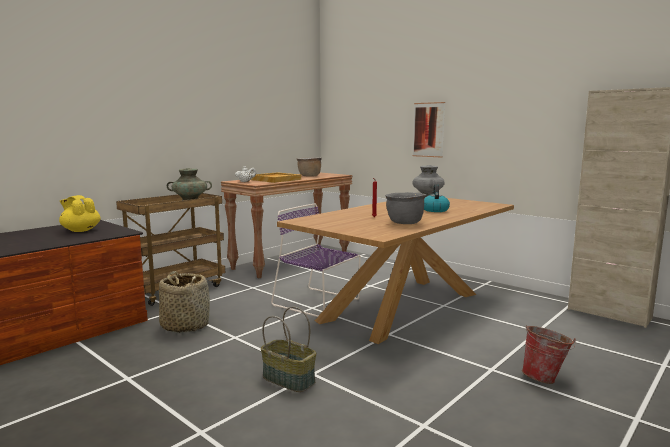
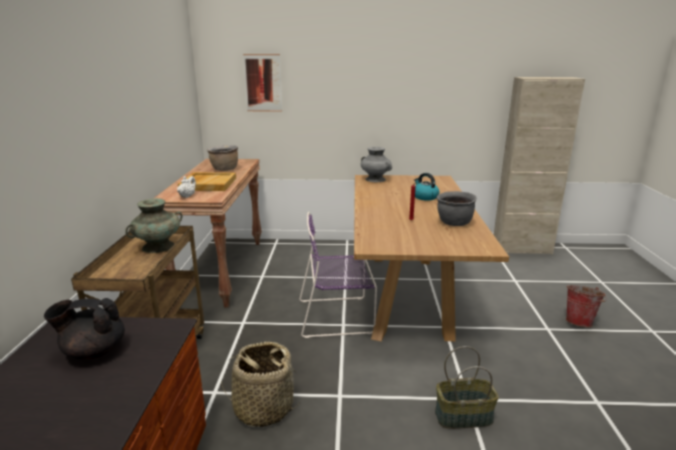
camera: 40 degrees left, 10 degrees up
yellow teapot [59,195,101,232] -> black teapot [44,298,125,359]
picture [412,102,445,158] -> picture moved to [243,54,282,112]

